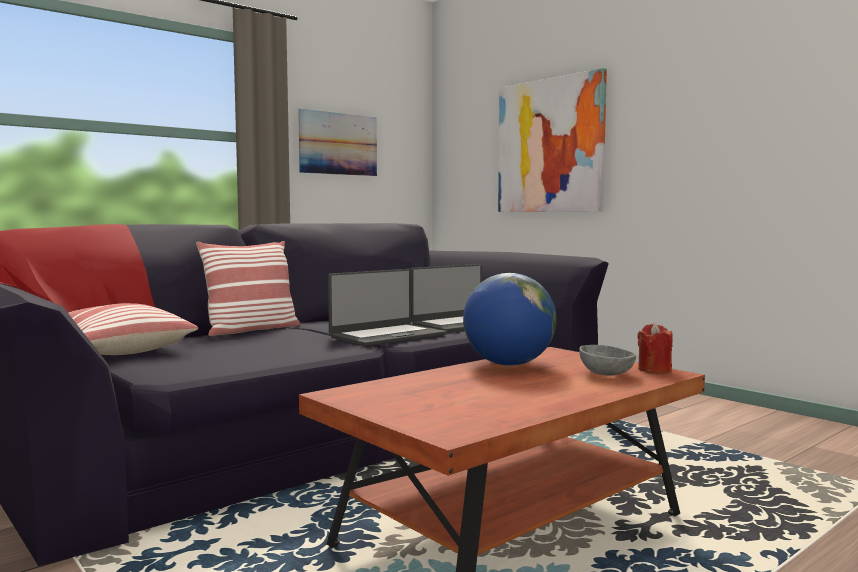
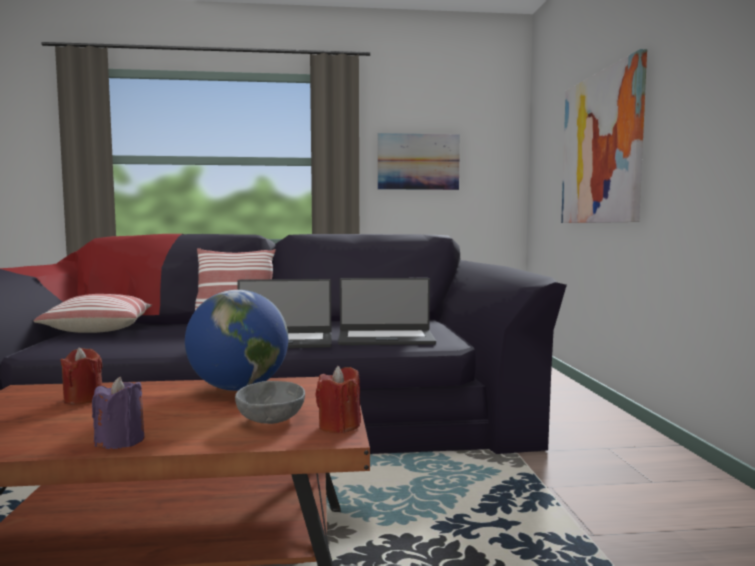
camera: 35 degrees right, 0 degrees up
none -> red candle [60,347,102,405]
none -> purple candle [92,377,144,449]

